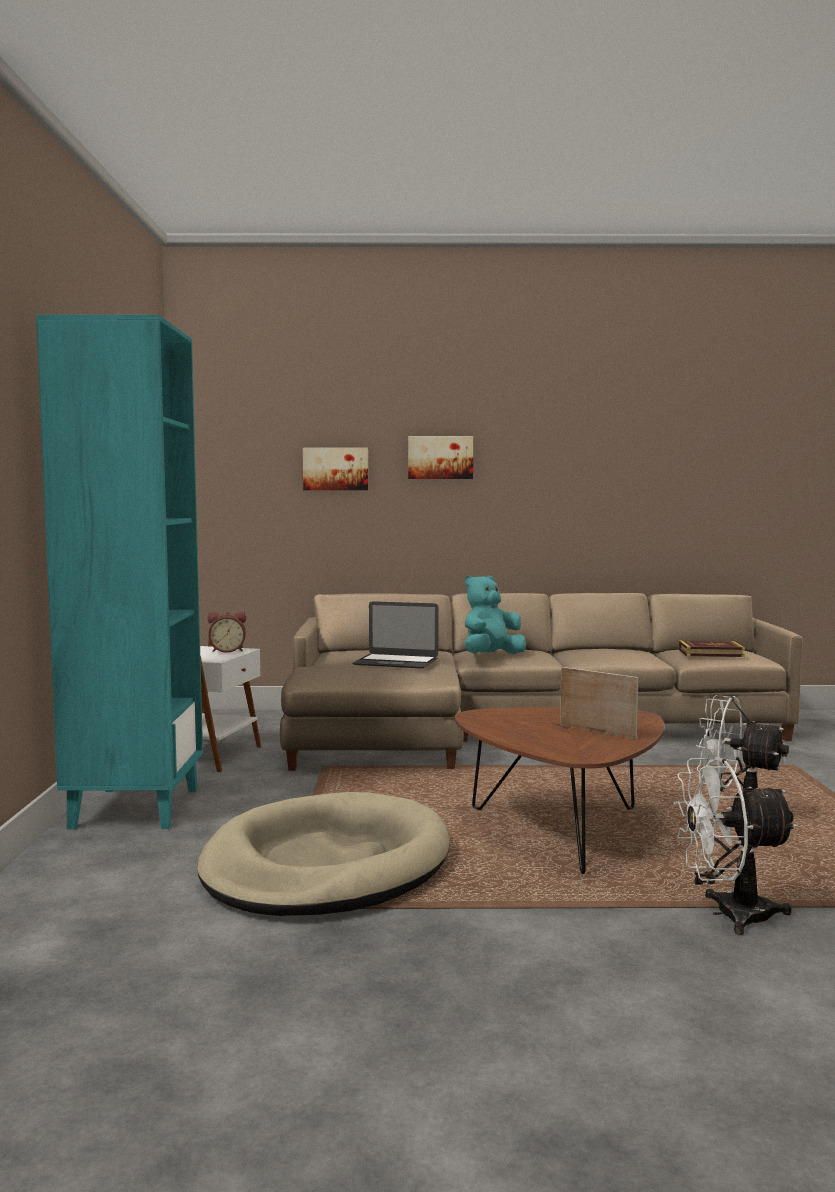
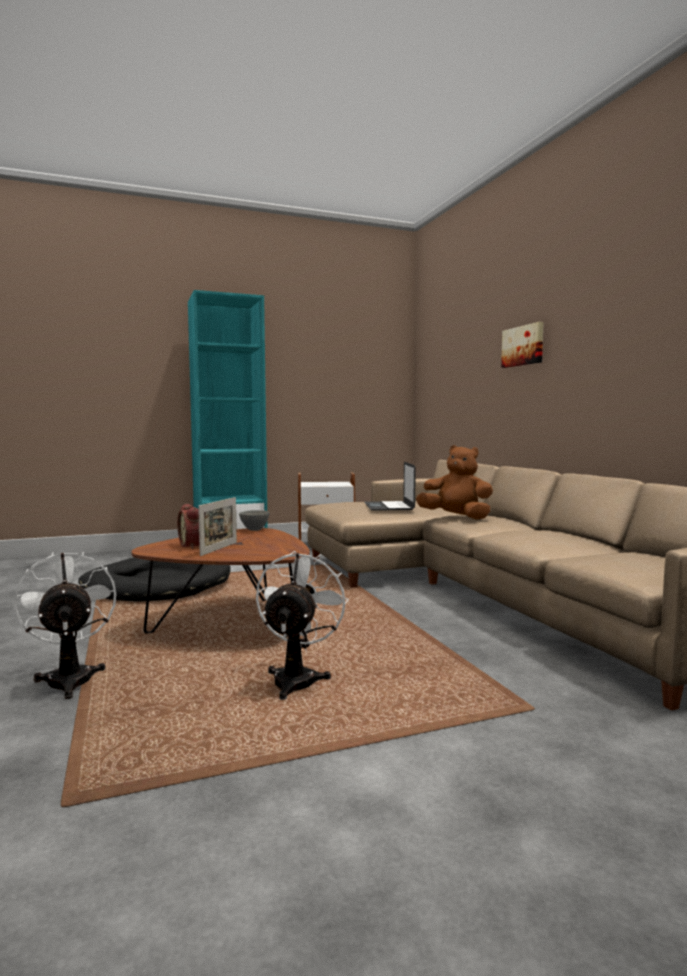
camera: 70 degrees right, 0 degrees up
beige dog bed [197,792,450,916] -> black dog bed [78,557,231,602]
alarm clock [208,612,246,653] -> alarm clock moved to [178,504,199,549]
picture [303,447,368,490] -> none
turquoise plush toy [465,575,526,654] -> brown plush toy [416,445,493,520]
book [678,640,745,657] -> none
none -> grey bowl [239,510,270,531]

